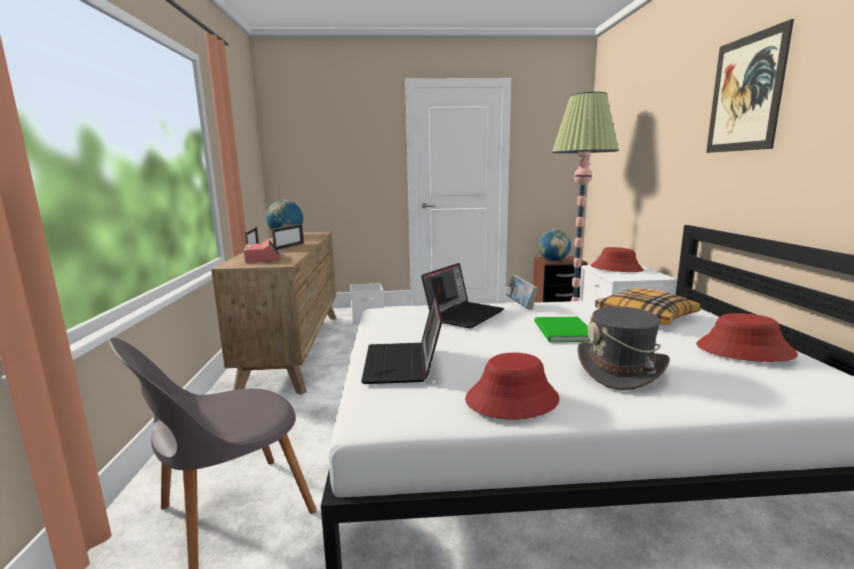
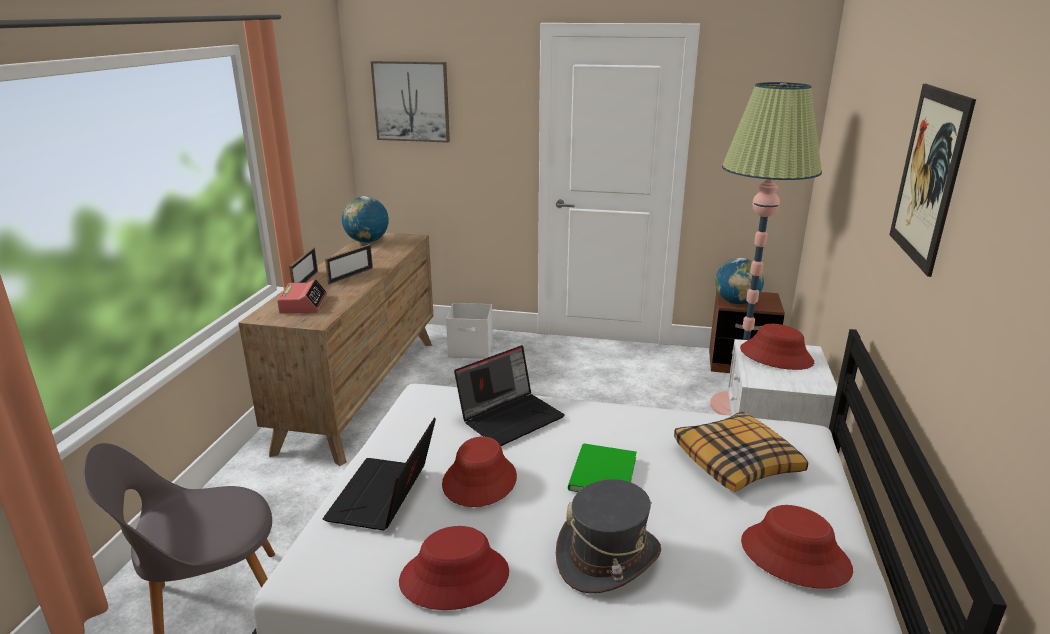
camera: 15 degrees right, 10 degrees up
book [506,275,539,309] -> none
none -> picture [371,61,450,143]
none -> red hat [442,436,517,507]

